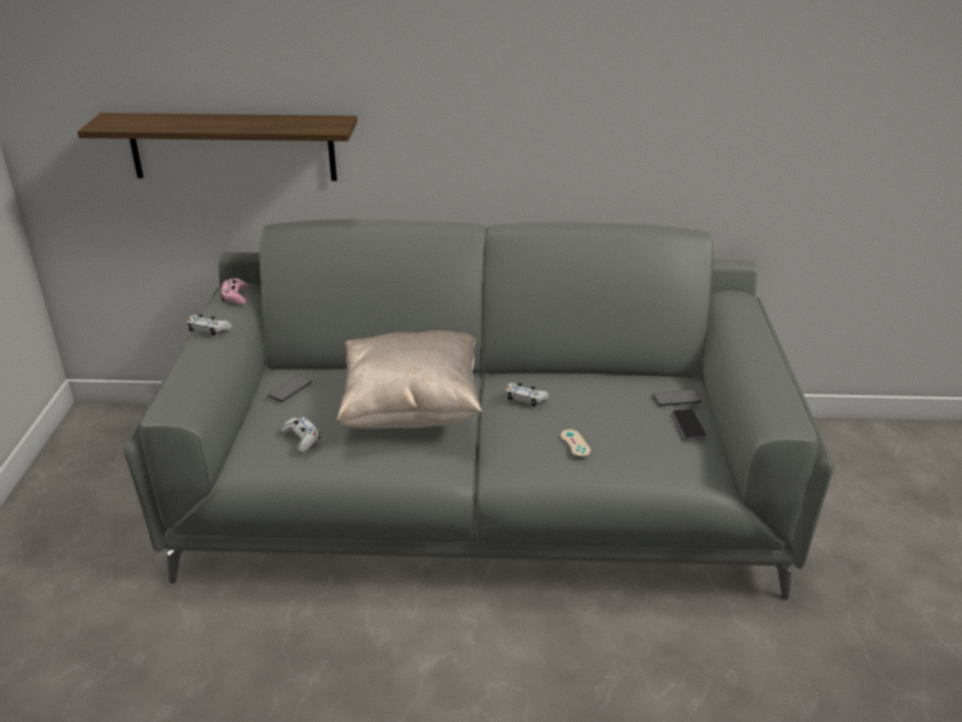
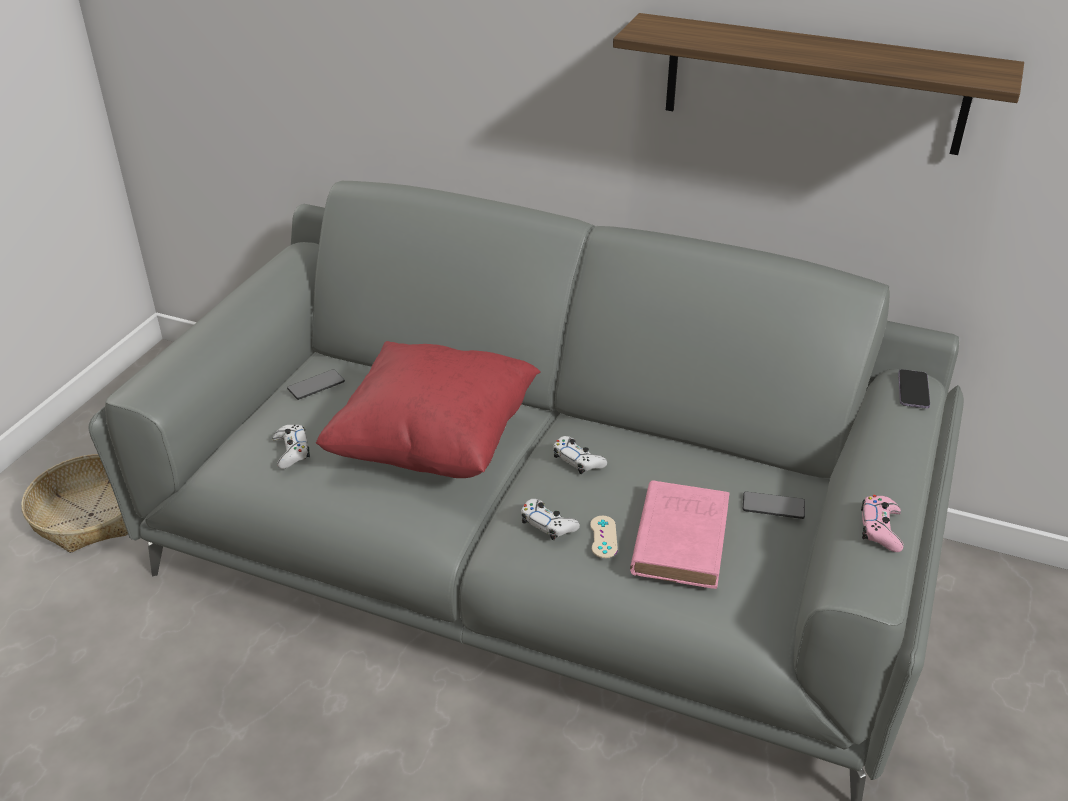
camera: 20 degrees right, 5 degrees up
shelf [78,113,357,181] -> shelf moved to [613,13,1024,155]
white game controller [187,314,232,336] -> white game controller moved to [521,499,580,540]
pink game controller [221,278,248,305] -> pink game controller moved to [861,495,904,552]
beige pillow [337,330,482,429] -> red pillow [316,341,540,478]
phone [672,409,707,439] -> phone moved to [898,369,930,409]
none -> basket [22,454,128,553]
none -> pink book [630,480,730,589]

